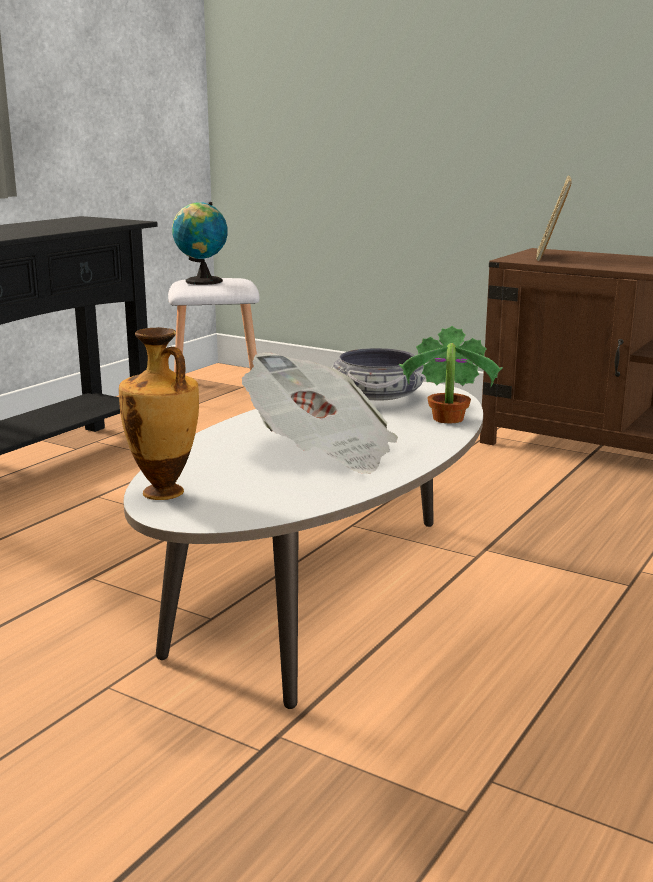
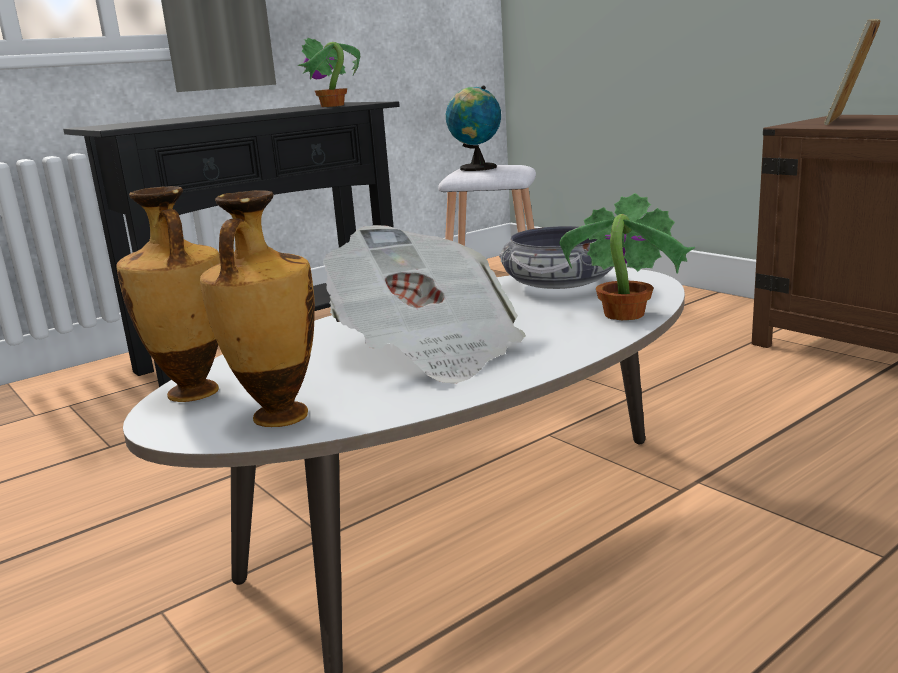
camera: 20 degrees right, 0 degrees up
none -> vase [200,190,315,427]
none -> potted plant [298,38,360,107]

